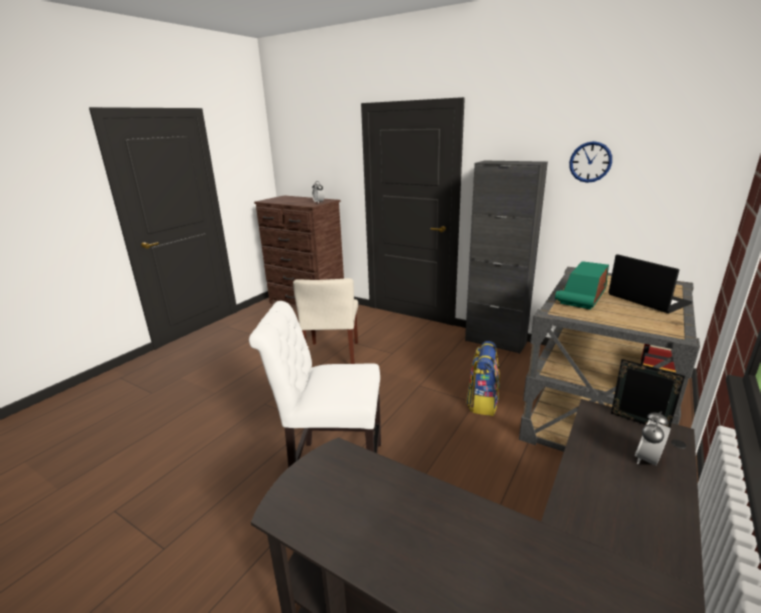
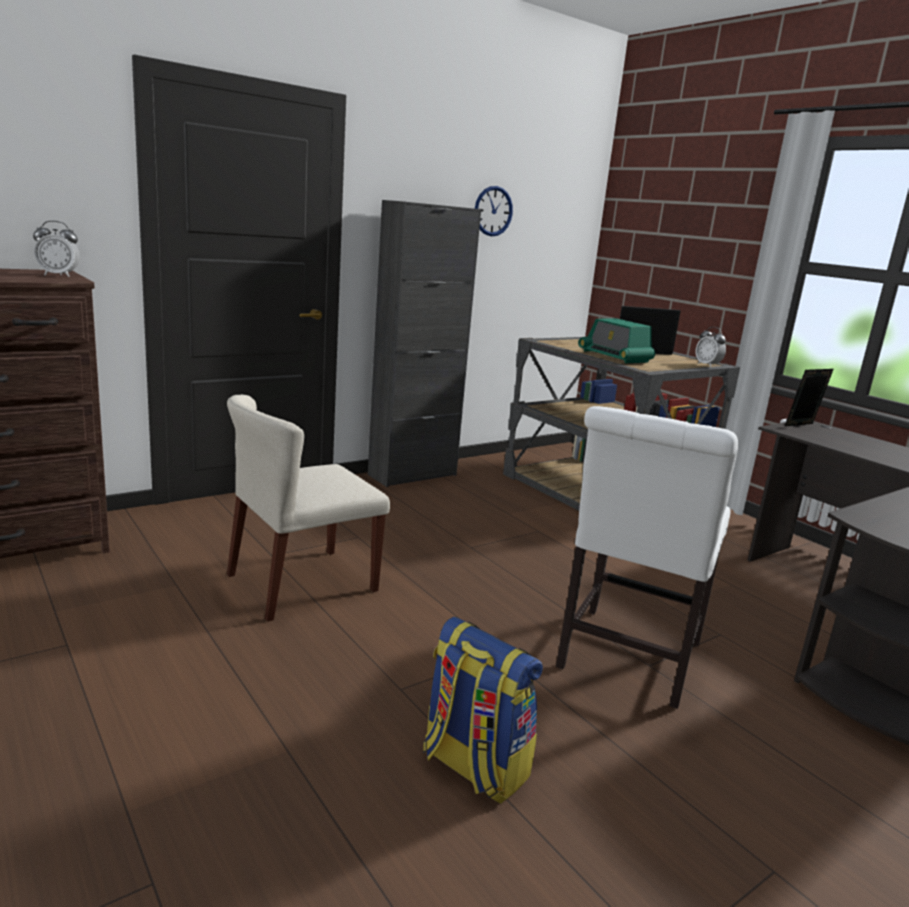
camera: 70 degrees left, 5 degrees down
beige chair [293,278,358,364] -> beige chair turned 120 degrees clockwise [227,394,390,622]
backpack [466,341,500,416] -> backpack moved to [423,617,543,804]
alarm clock [635,411,670,466] -> alarm clock moved to [695,327,726,367]

